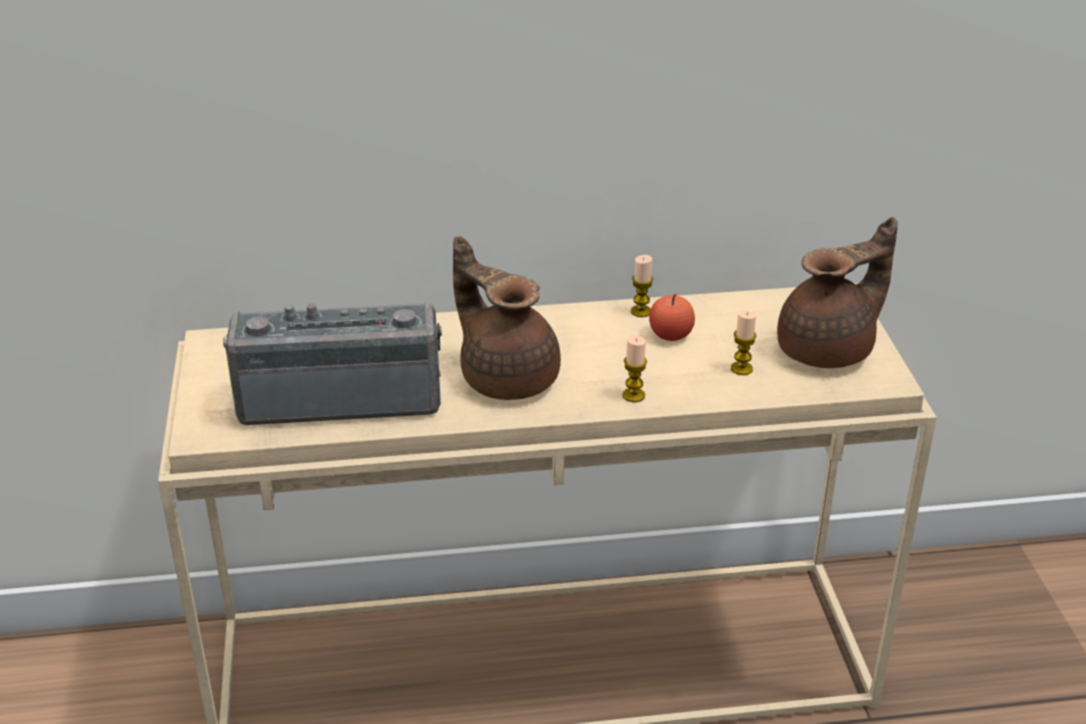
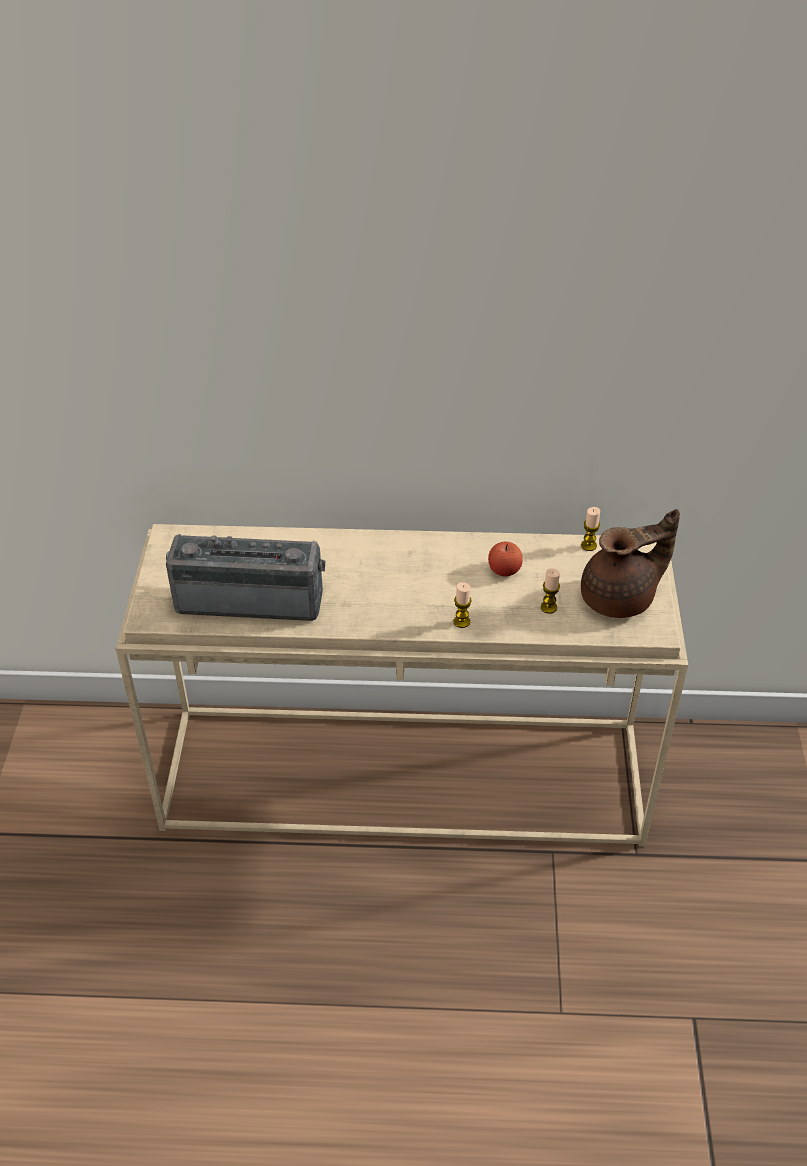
camera: 10 degrees right, 10 degrees up
brown teapot [453,236,561,400] -> none
candle [631,255,653,317] -> candle moved to [581,507,600,551]

